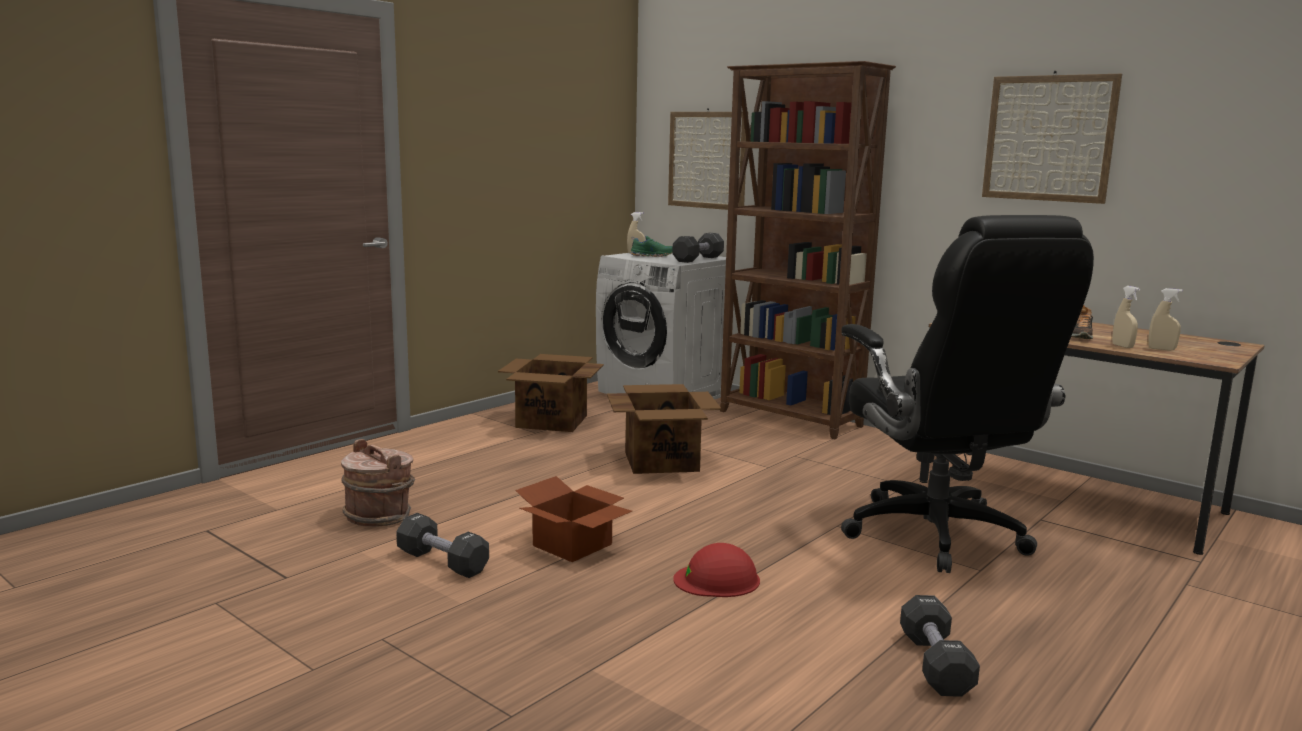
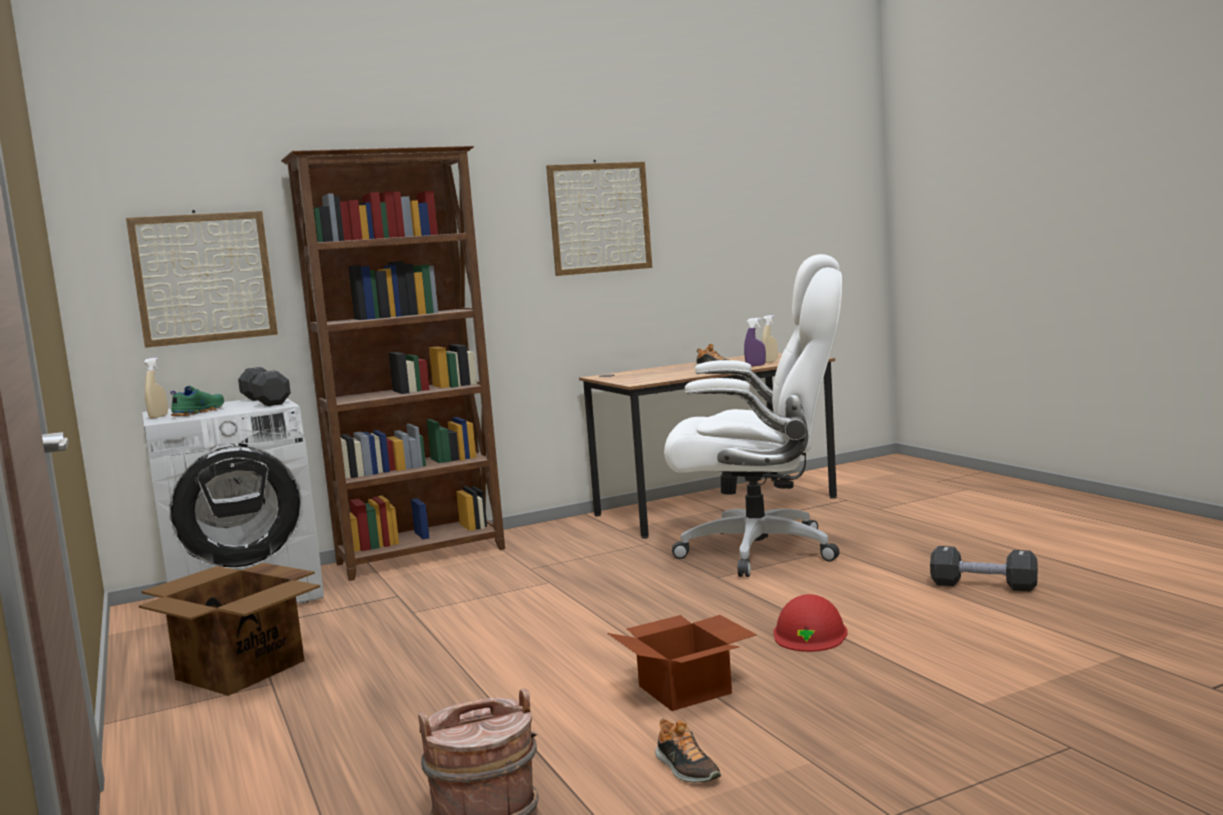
camera: 65 degrees left, 5 degrees down
black dumbbell [396,513,489,578] -> shoe [655,718,721,783]
cardboard box [607,384,722,474] -> none
black office chair [841,215,1094,573] -> white office chair [664,254,842,577]
beige spray bottle [1112,286,1140,348] -> purple spray bottle [744,318,766,366]

